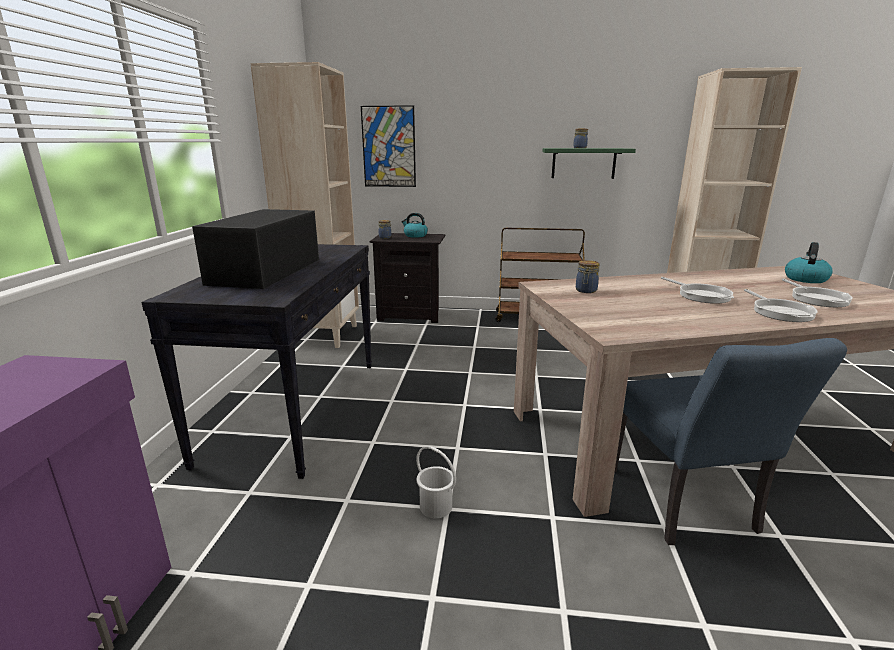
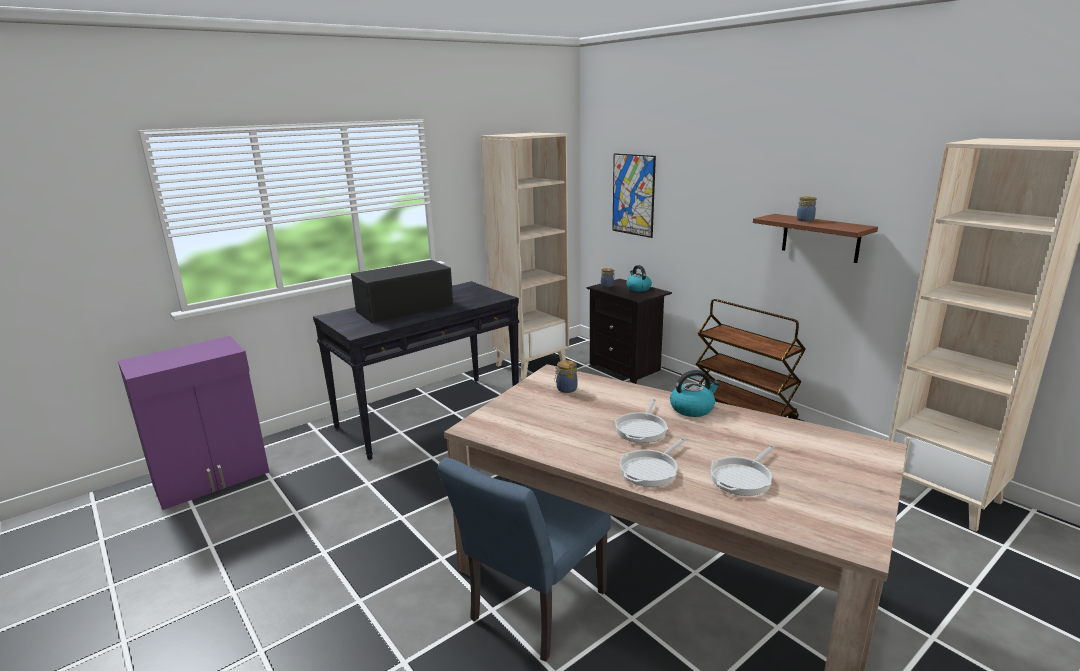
camera: 45 degrees right, 0 degrees up
white bucket [416,446,456,518] -> none
green shelf [543,148,636,179] -> brown shelf [753,214,878,263]
kettle [785,242,833,283] -> kettle moved to [670,370,720,417]

